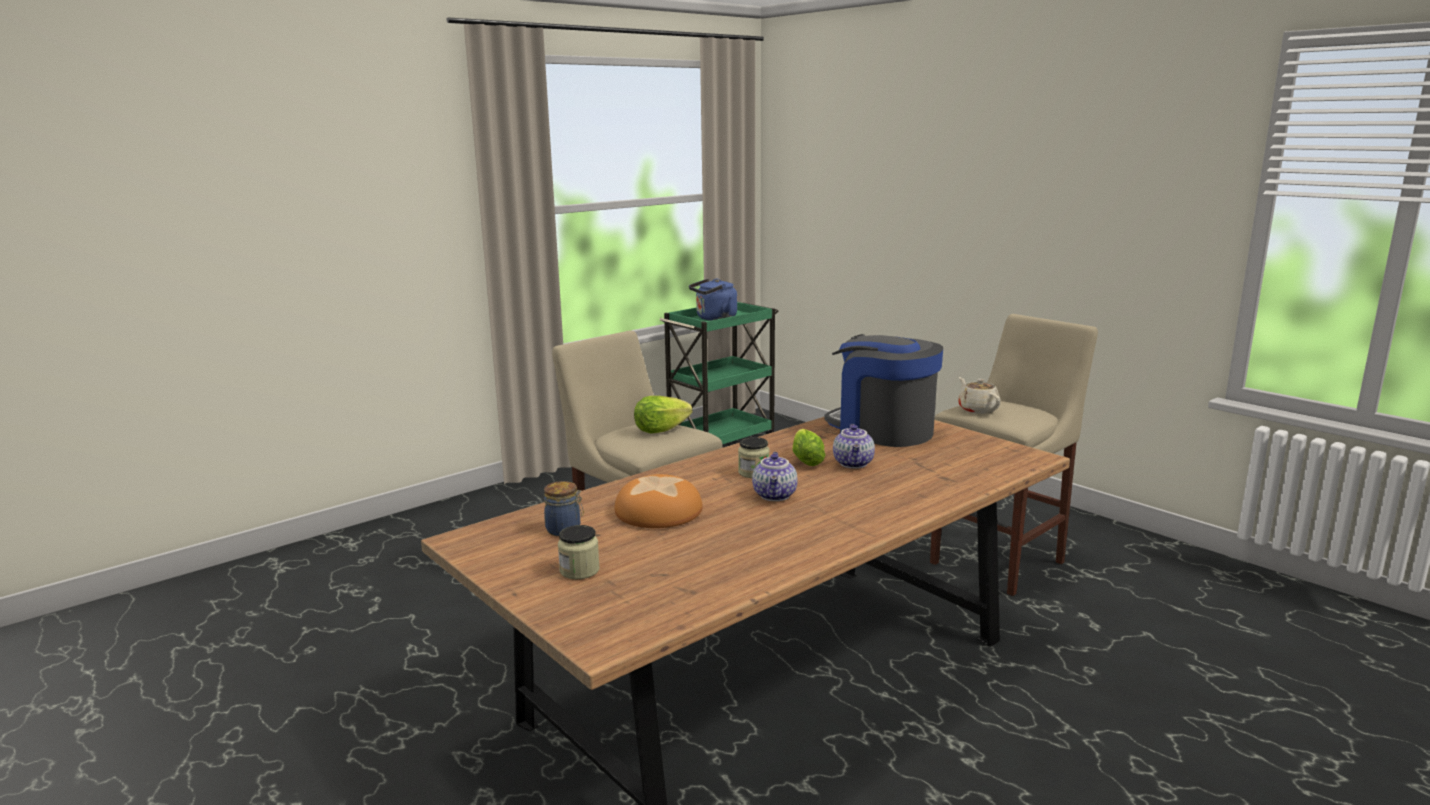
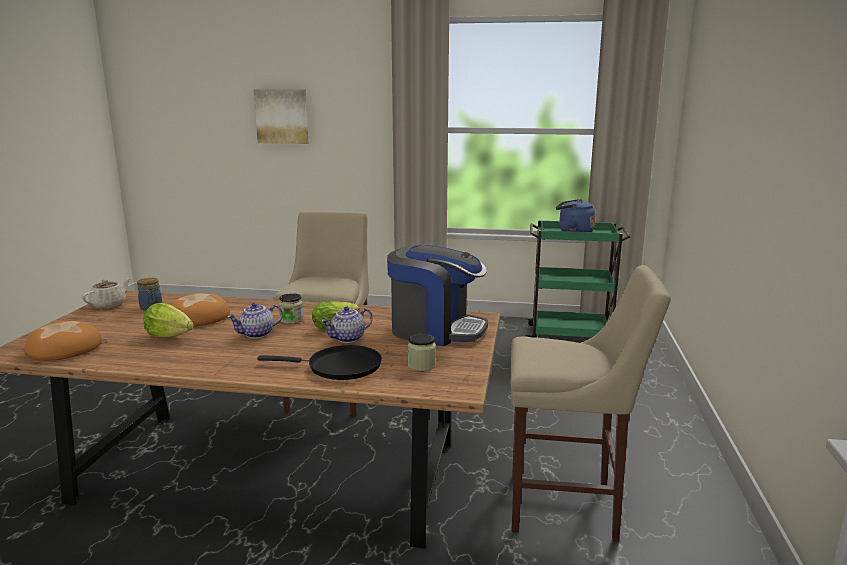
camera: 50 degrees right, 0 degrees up
jar [558,525,600,579] -> jar moved to [408,334,436,371]
lettuce [634,396,693,434] -> lettuce moved to [143,303,194,338]
coffee machine [824,334,943,447] -> coffee machine turned 105 degrees clockwise [387,245,488,346]
beige teapot [958,377,1001,414] -> beige teapot moved to [82,278,131,309]
none -> bread [24,321,102,361]
none -> picture [254,89,309,144]
none -> black frying pan [257,345,382,380]

